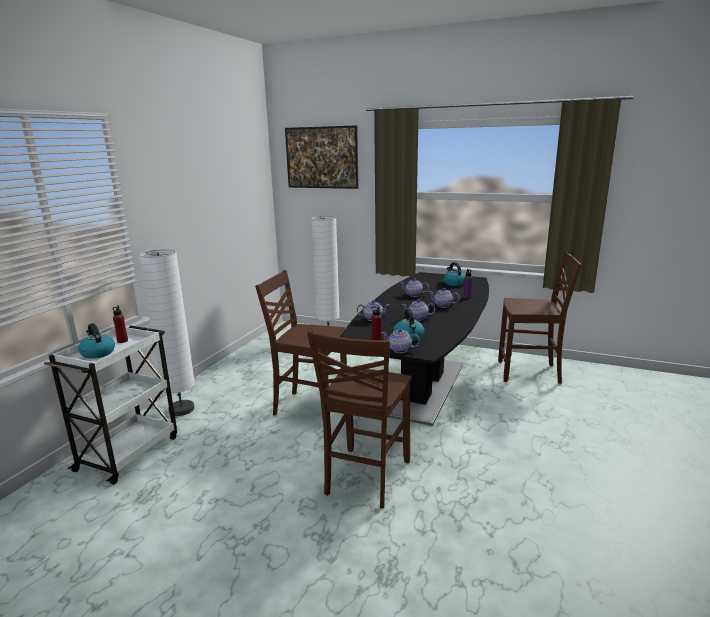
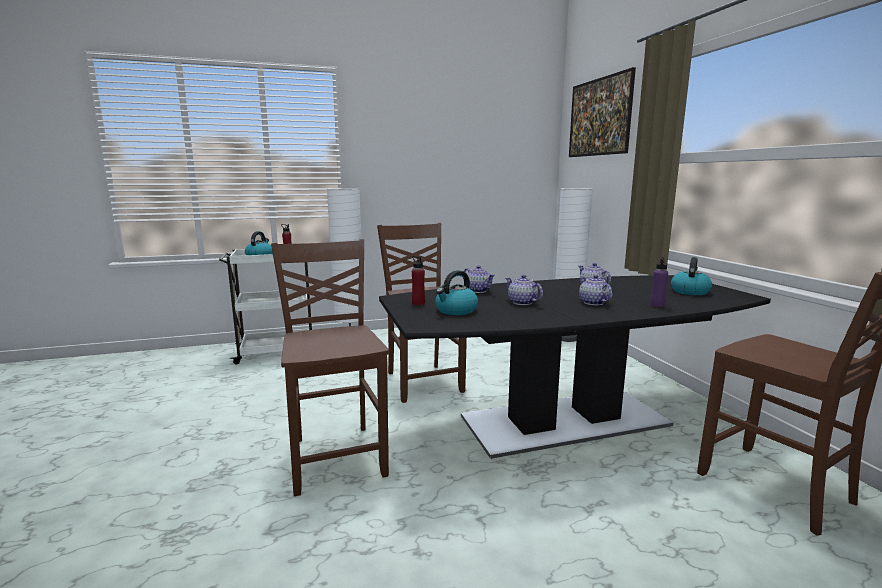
camera: 50 degrees right, 5 degrees down
brown chair [307,330,412,508] -> brown chair turned 90 degrees clockwise [271,239,389,496]
teapot [381,328,420,353] -> none

